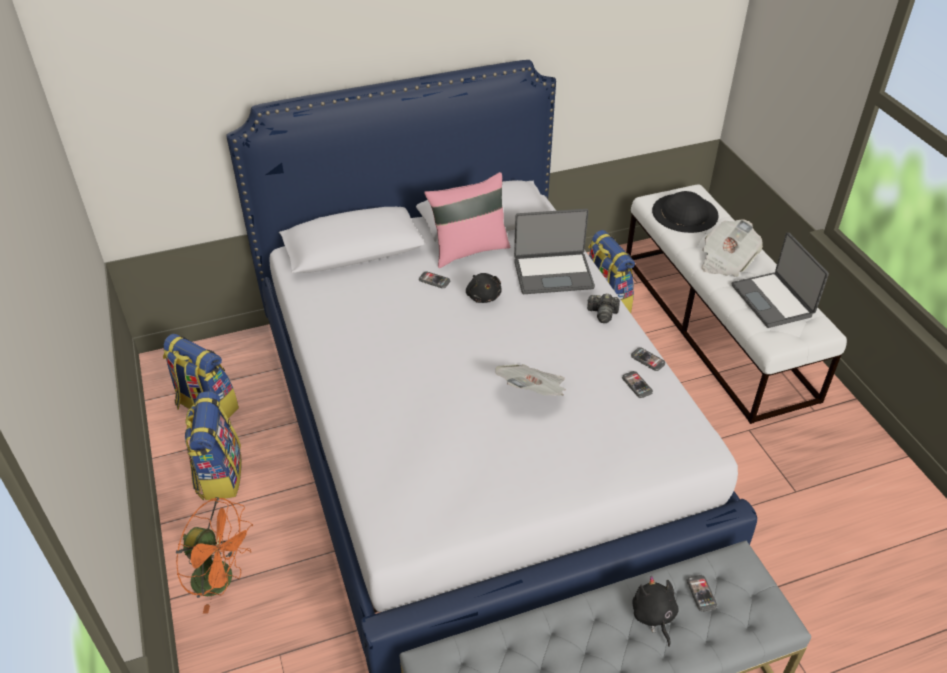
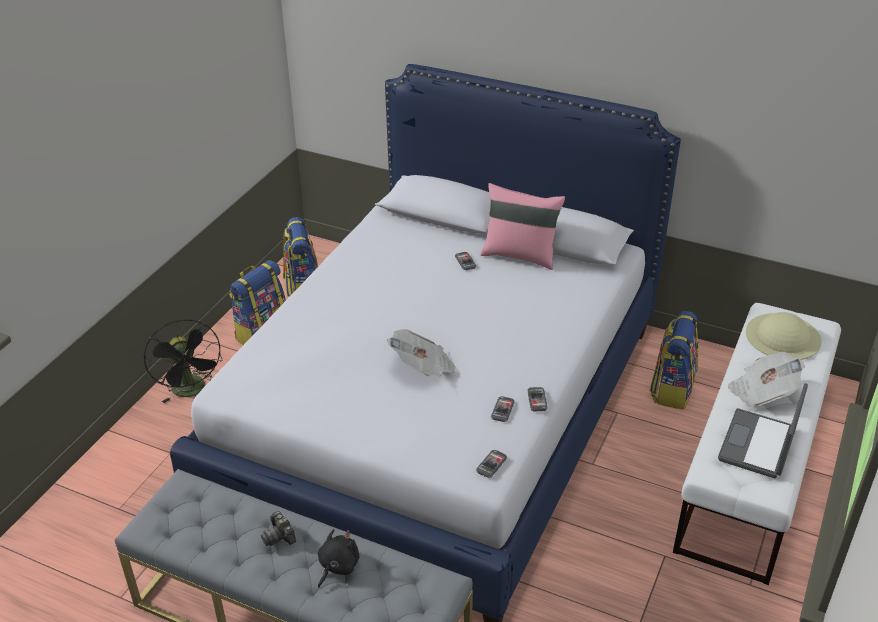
camera: 45 degrees right, 5 degrees down
orange fan [176,497,253,614] -> black fan [144,319,222,403]
black plush toy [466,273,502,303] -> none
laptop [514,209,595,294] -> none
camera [587,293,620,323] -> camera moved to [261,511,296,546]
black hat [652,191,719,233] -> beige hat [746,312,822,360]
phone [686,575,718,612] -> phone moved to [476,450,507,478]

